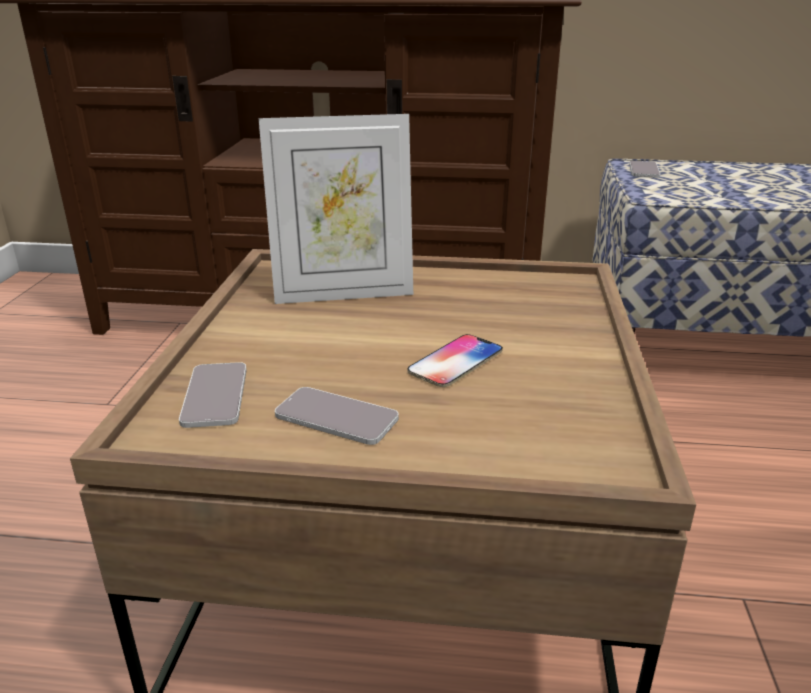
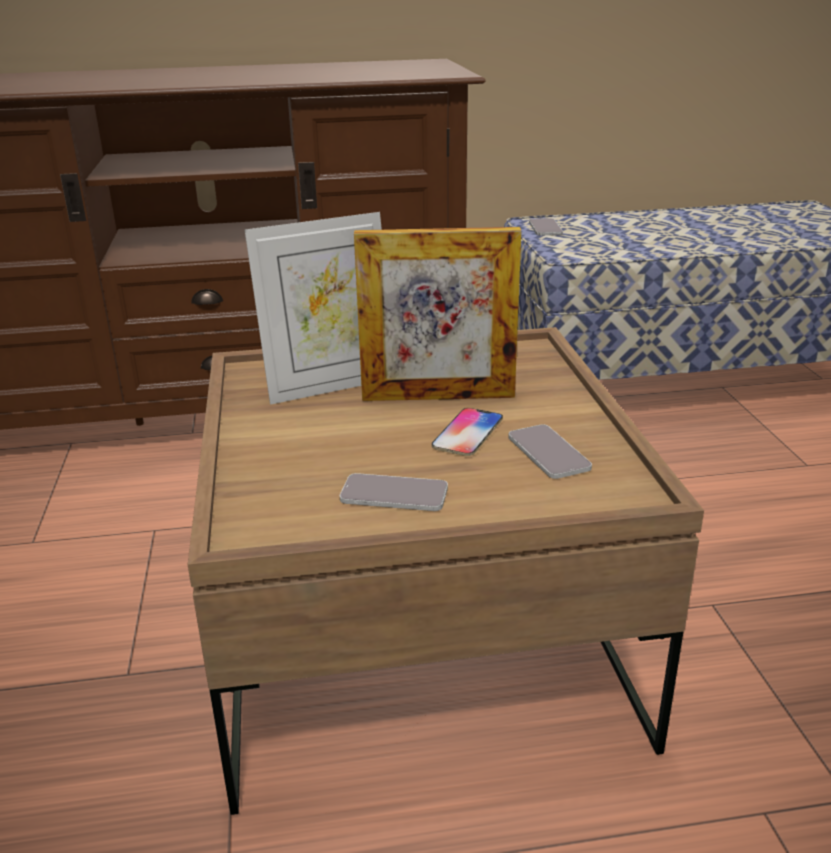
camera: 15 degrees left, 0 degrees up
phone [179,362,247,428] -> phone moved to [508,425,592,479]
none -> picture frame [354,227,522,401]

